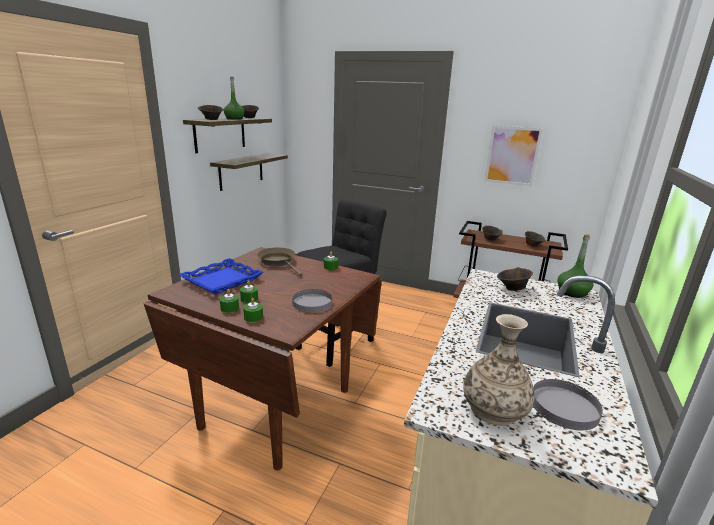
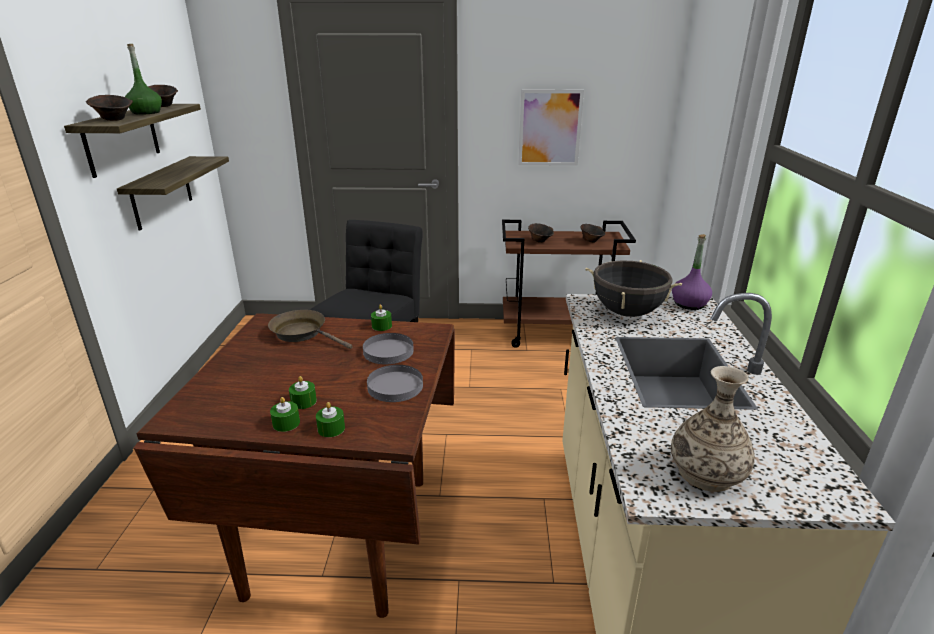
camera: 20 degrees left, 5 degrees up
blue tray [179,258,263,294] -> none
brown bowl [497,267,533,291] -> black cooking pot [585,260,682,317]
grey plate [533,379,603,431] -> grey plate moved to [363,333,414,364]
green bottle [558,234,593,298] -> purple bottle [672,234,712,310]

